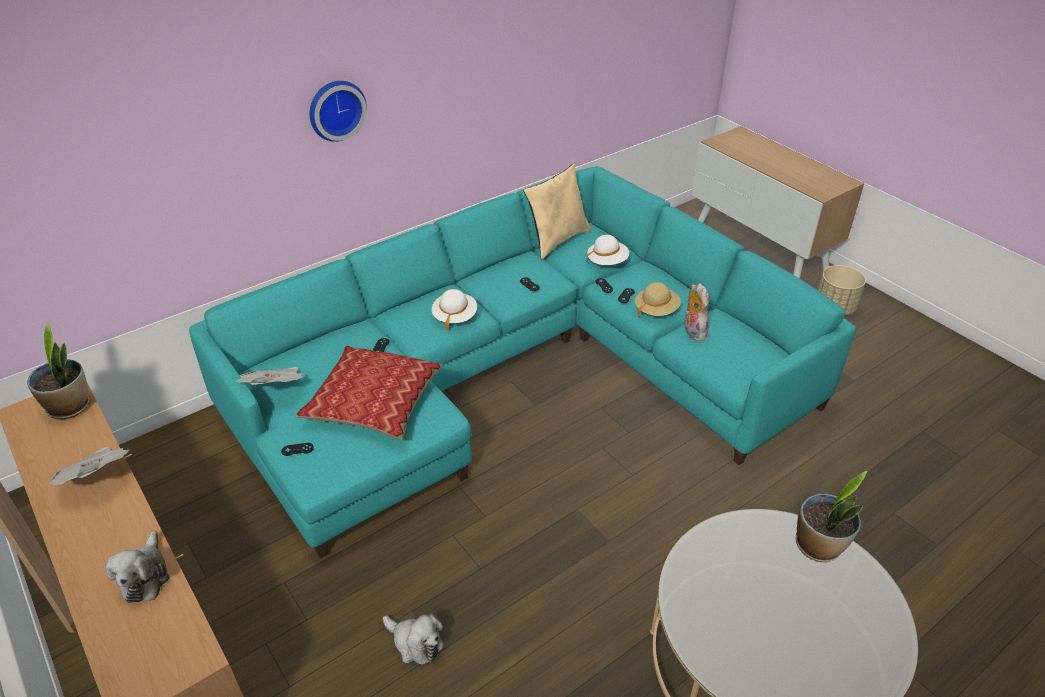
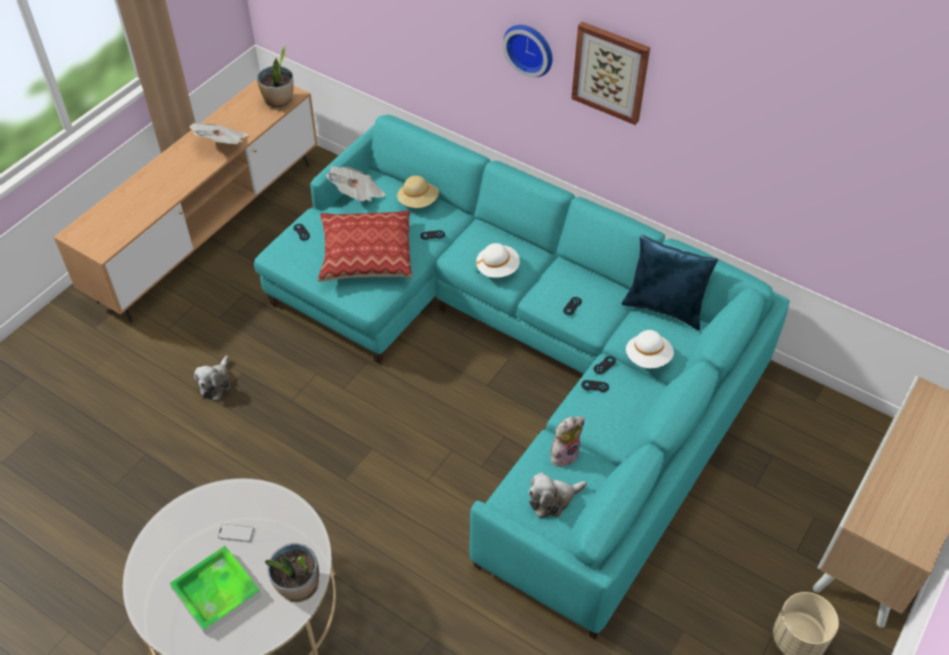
camera: 70 degrees right, 10 degrees up
plush toy [106,530,170,603] -> plush toy moved to [528,472,587,518]
beige pillow [524,164,591,259] -> blue pillow [622,235,718,330]
beige hat [635,282,681,317] -> beige hat moved to [397,176,439,208]
none -> tray [170,546,262,635]
none -> phone [218,524,254,542]
none -> picture [571,22,650,125]

